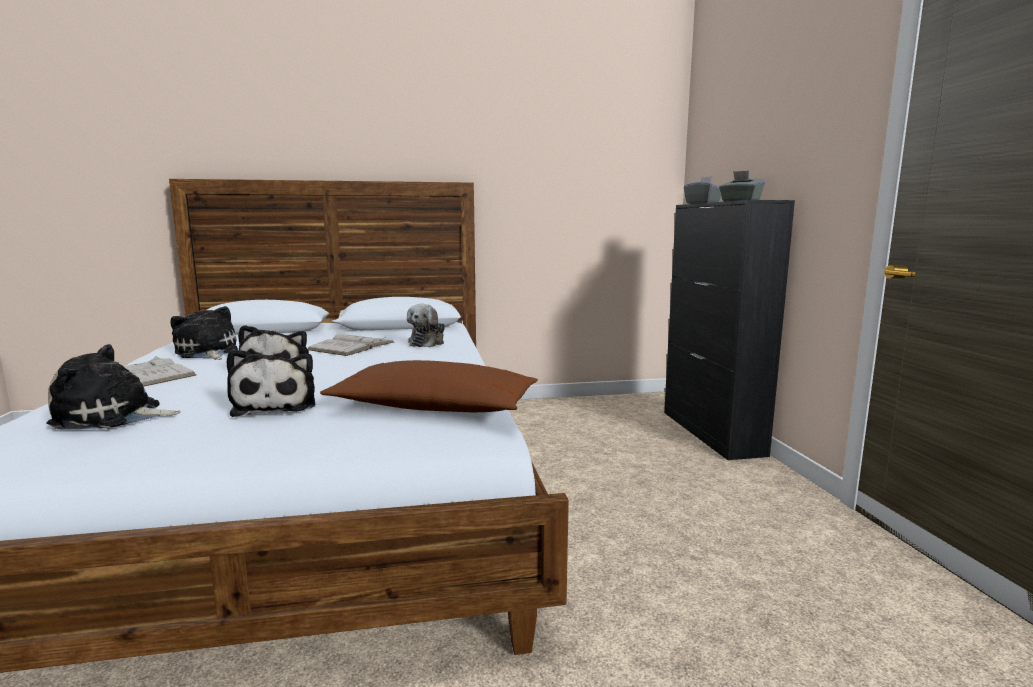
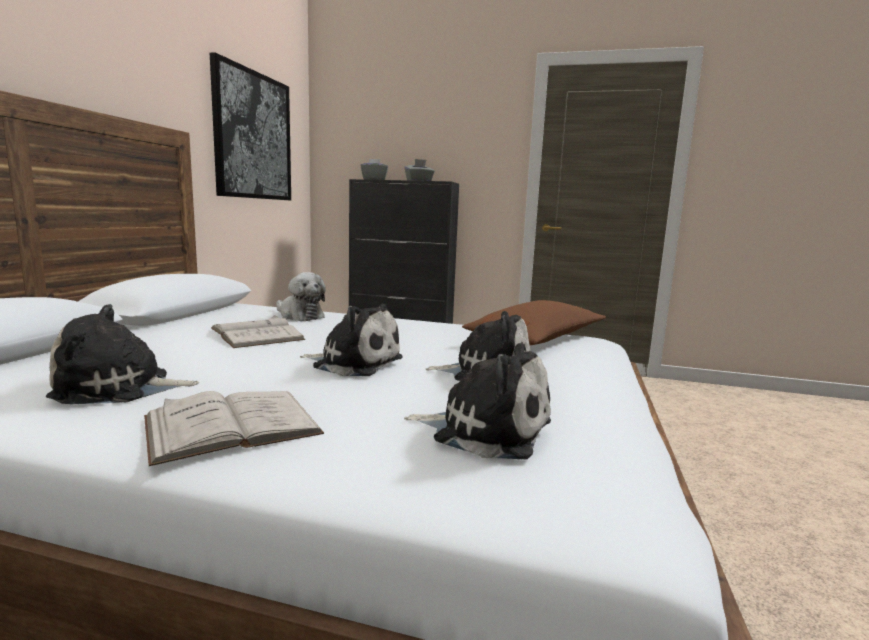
camera: 65 degrees left, 0 degrees up
plush toy [47,344,181,429] -> plush toy turned 90 degrees counterclockwise [404,343,551,459]
none -> picture [210,52,291,200]

